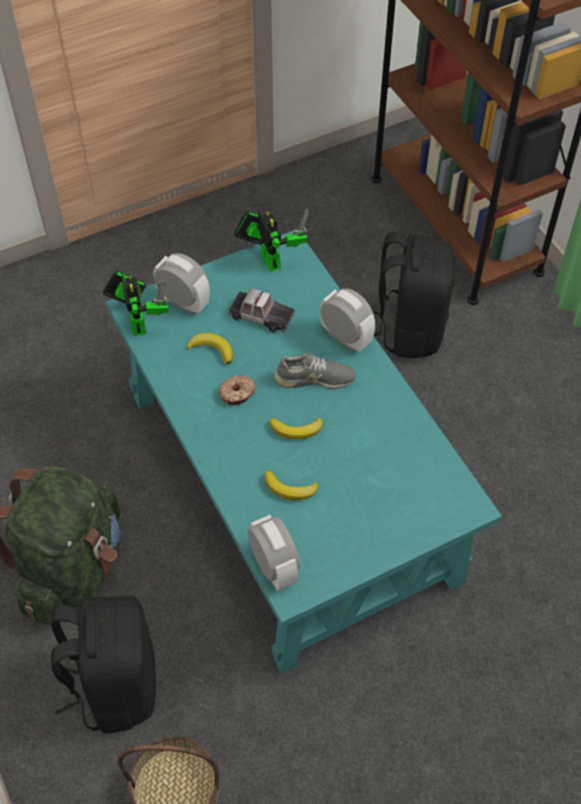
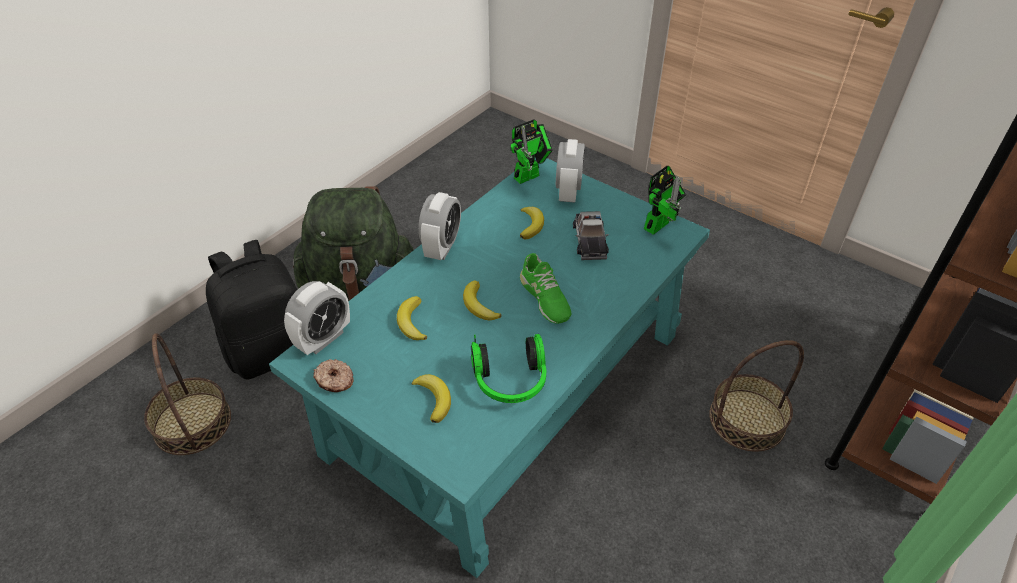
camera: 65 degrees right, 10 degrees down
donut [219,375,256,405] -> donut moved to [314,359,354,392]
grey shoe [274,351,356,389] -> green shoe [520,253,572,324]
alarm clock [320,288,375,352] -> alarm clock moved to [418,192,461,260]
black backpack [372,232,455,358] -> basket [709,340,804,452]
none -> banana [411,374,451,423]
none -> headphones [471,334,546,403]

